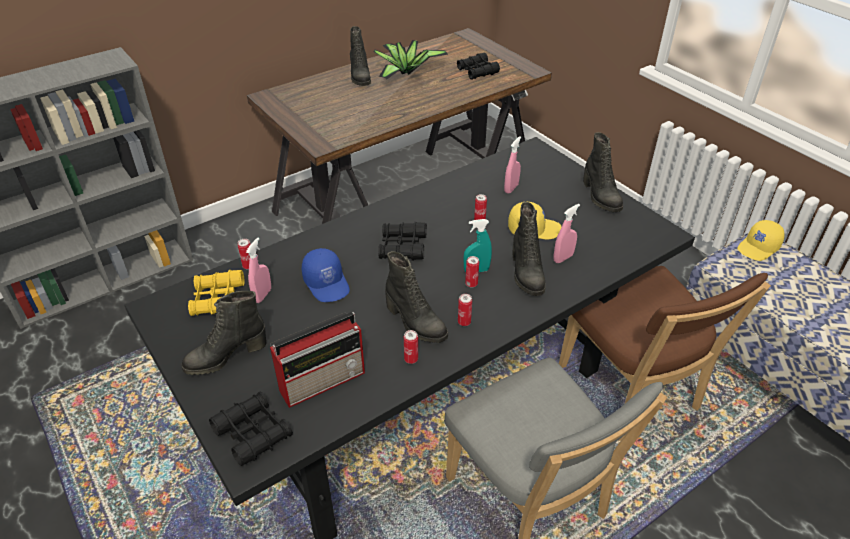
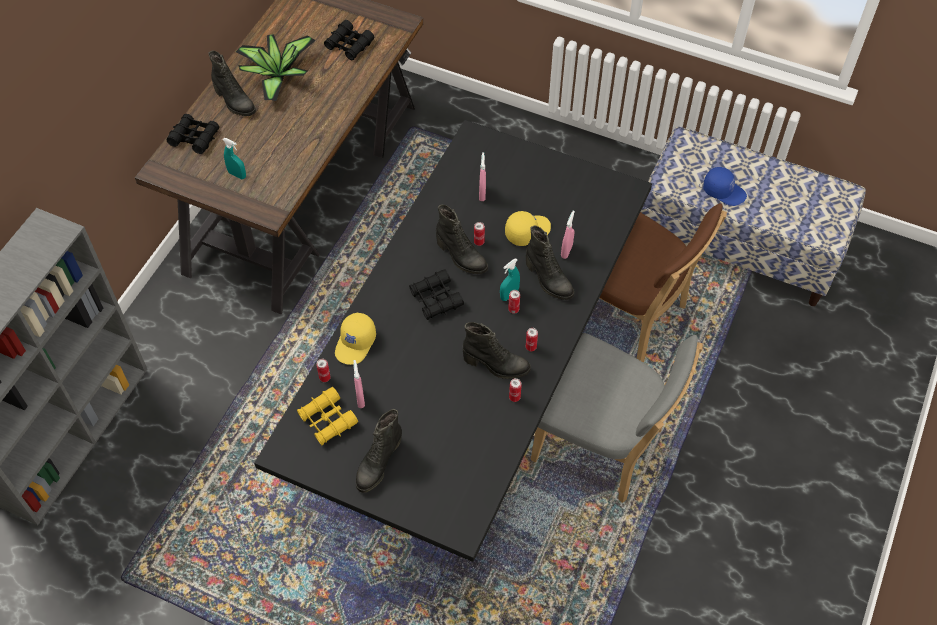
camera: 30 degrees left, 15 degrees up
black binoculars [209,392,293,466] -> black binoculars moved to [166,114,219,154]
radio [270,312,365,408] -> none
blue cap [302,248,350,302] -> blue cap moved to [703,167,747,206]
black boot [583,132,623,212] -> black boot moved to [436,204,488,274]
yellow cap [737,220,785,261] -> yellow cap moved to [335,313,376,365]
none -> turquoise spray bottle [223,138,246,179]

